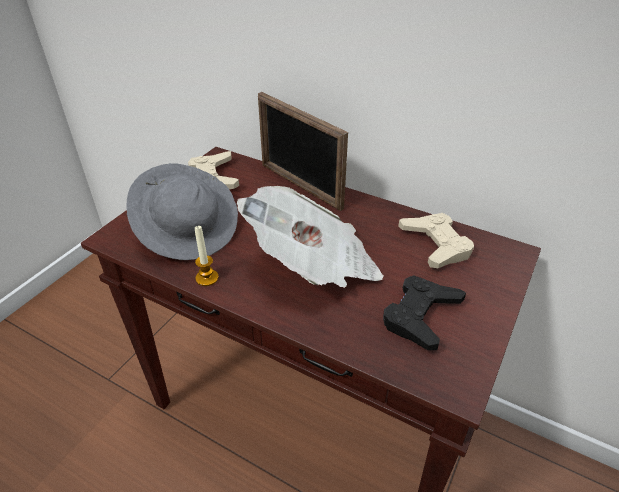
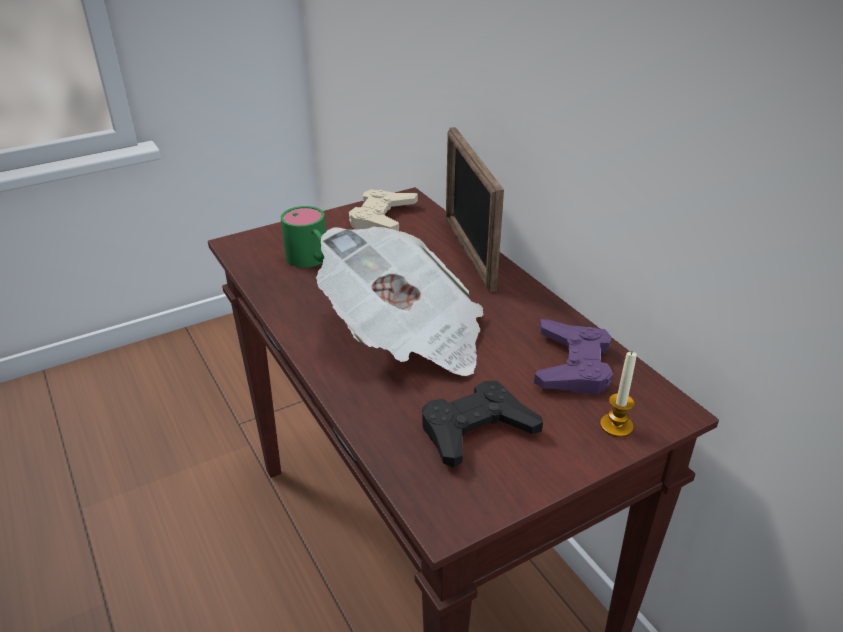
camera: 30 degrees right, 5 degrees down
grey hat [126,163,238,260] -> green mug [281,206,326,267]
candle [195,225,219,286] -> candle moved to [600,352,637,437]
beige game controller [398,213,474,268] -> purple game controller [534,319,613,394]

